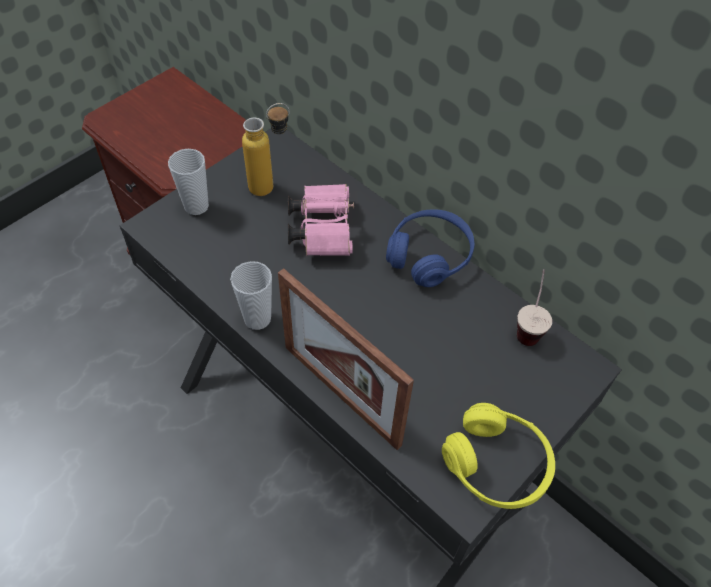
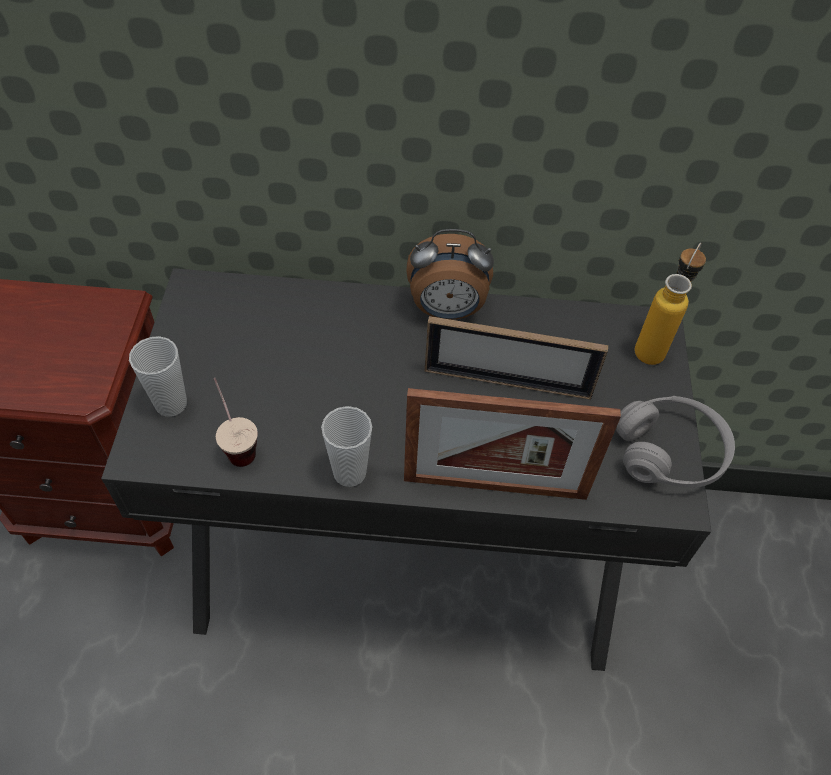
camera: 40 degrees left, 0 degrees up
bottle [242,103,290,196] -> bottle moved to [634,243,706,365]
pink binoculars [288,184,354,256] -> none
blue headphones [386,209,474,287] -> alarm clock [406,229,494,320]
yellow headphones [442,403,555,509] -> grey headphones [616,396,735,488]
cup [517,269,552,346] -> cup moved to [213,378,258,467]
none -> picture frame [425,316,608,400]

